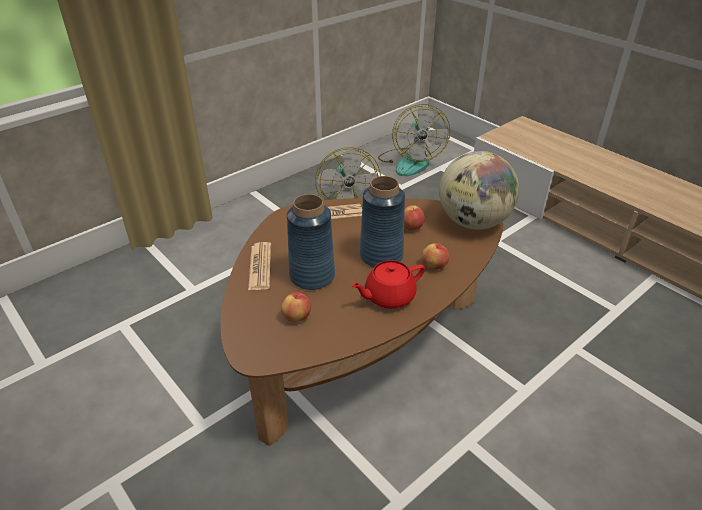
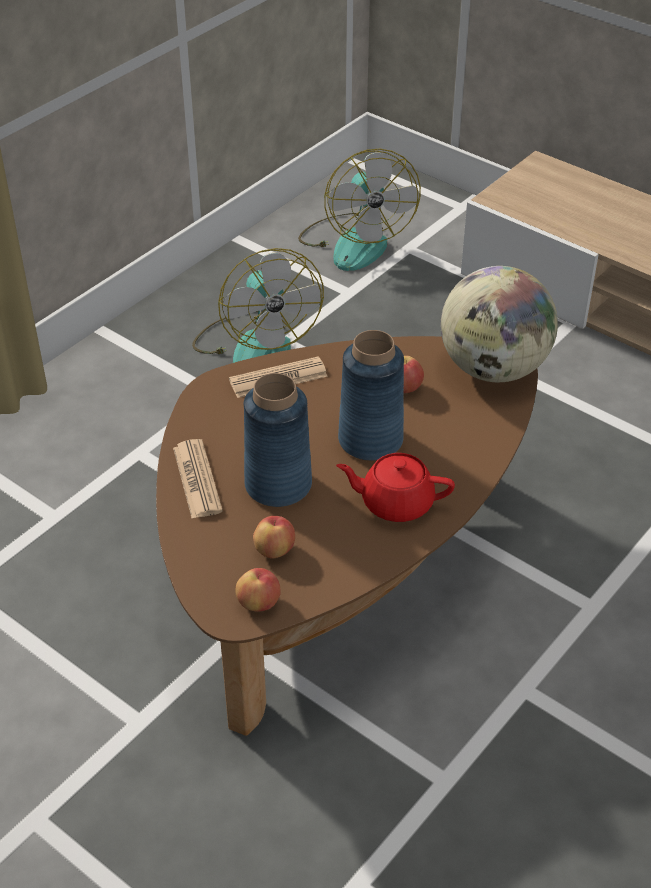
camera: 10 degrees left, 5 degrees up
red teapot [351,260,425,309] -> red teapot turned 45 degrees clockwise [336,453,455,522]
apple [422,243,449,270] -> apple moved to [235,568,281,612]

